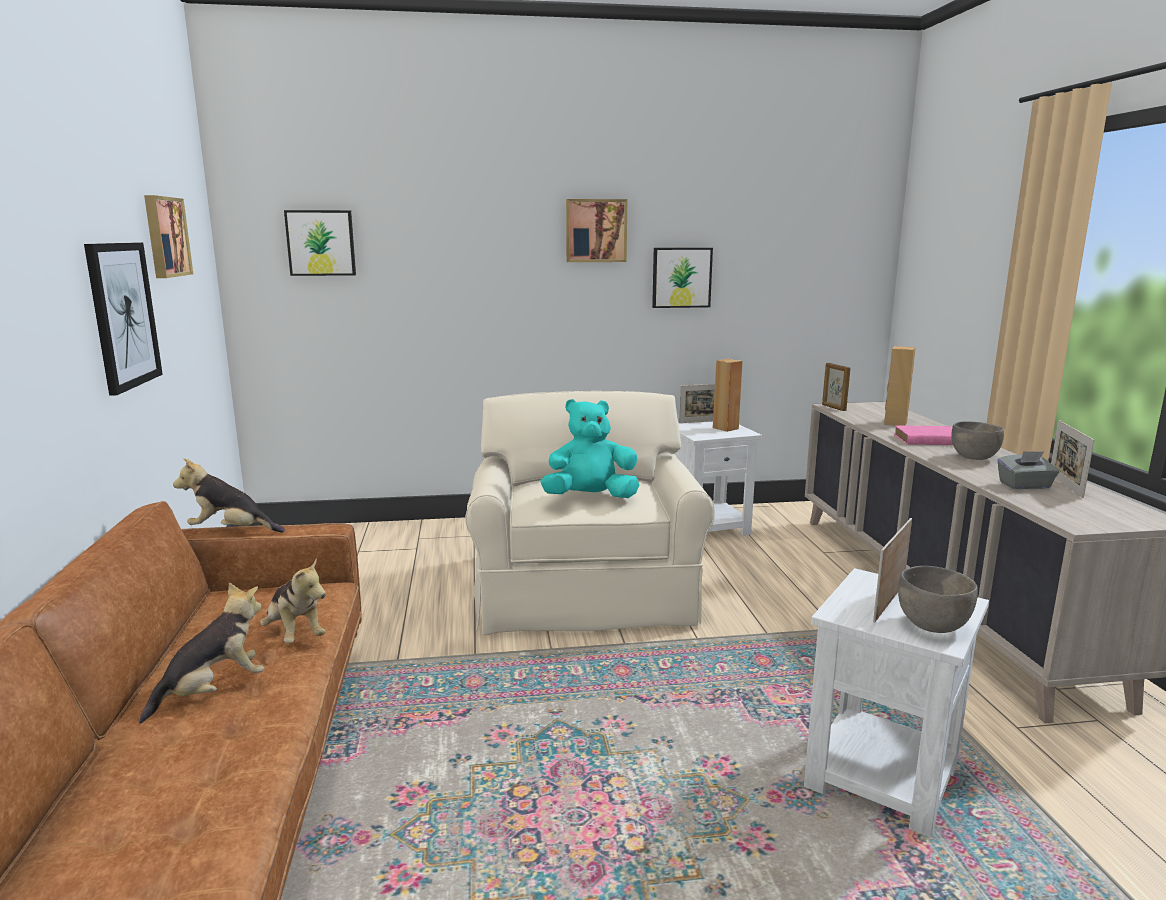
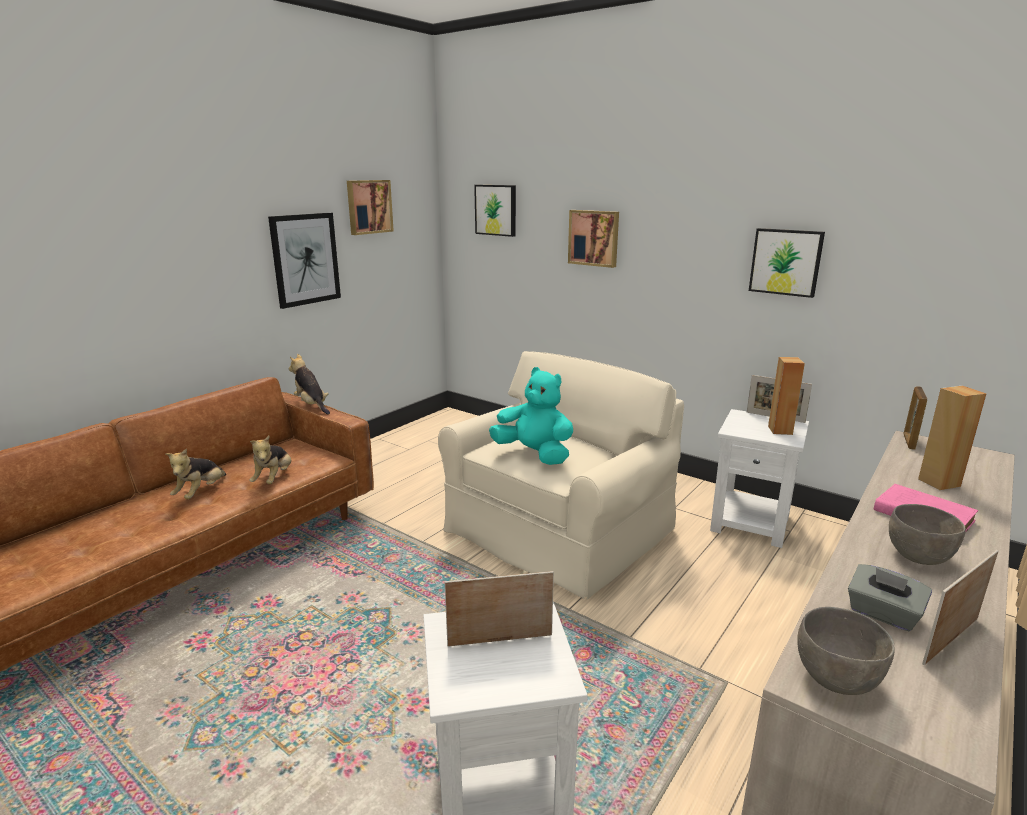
camera: 45 degrees right, 5 degrees up
plush toy [139,583,264,724] -> plush toy turned 105 degrees clockwise [165,449,226,499]
picture [566,199,627,262] -> picture moved to [568,210,619,268]
grey bowl [898,566,978,633] -> grey bowl moved to [797,607,895,695]

